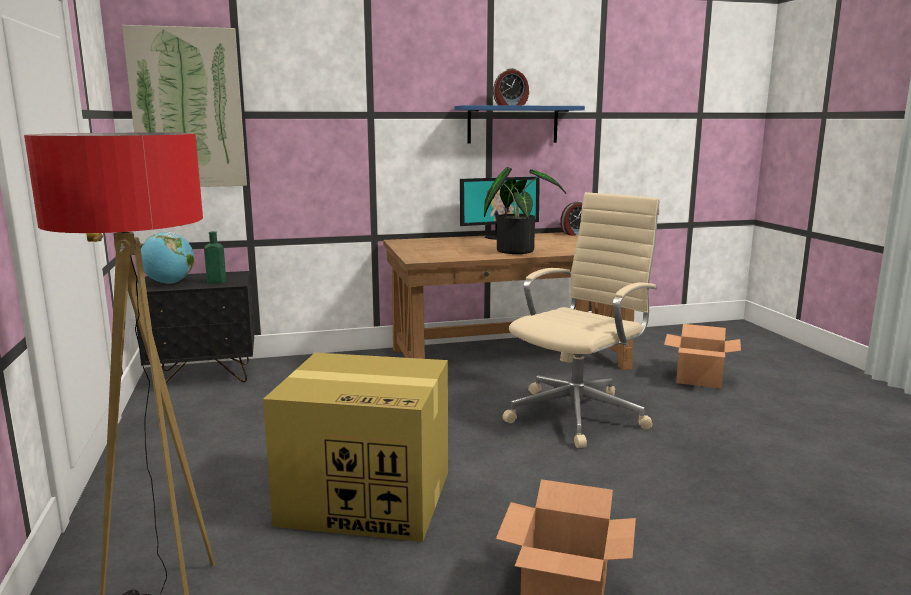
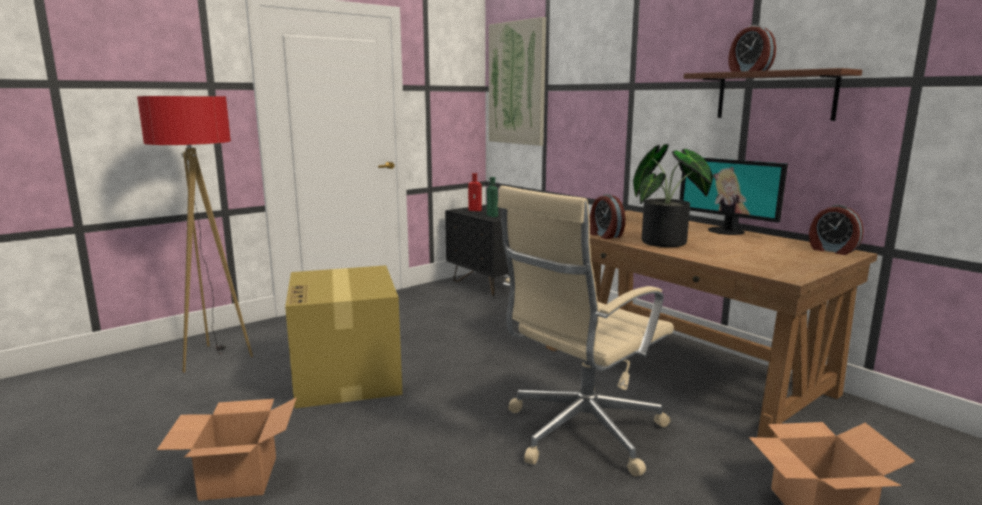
camera: 65 degrees right, 0 degrees up
globe [141,232,194,284] -> red bottle [468,173,482,211]
blue shelf [454,105,585,144] -> brown shelf [684,68,862,121]
beige office chair [502,192,660,448] -> beige office chair turned 120 degrees clockwise [497,186,674,477]
none -> alarm clock [590,194,625,239]

